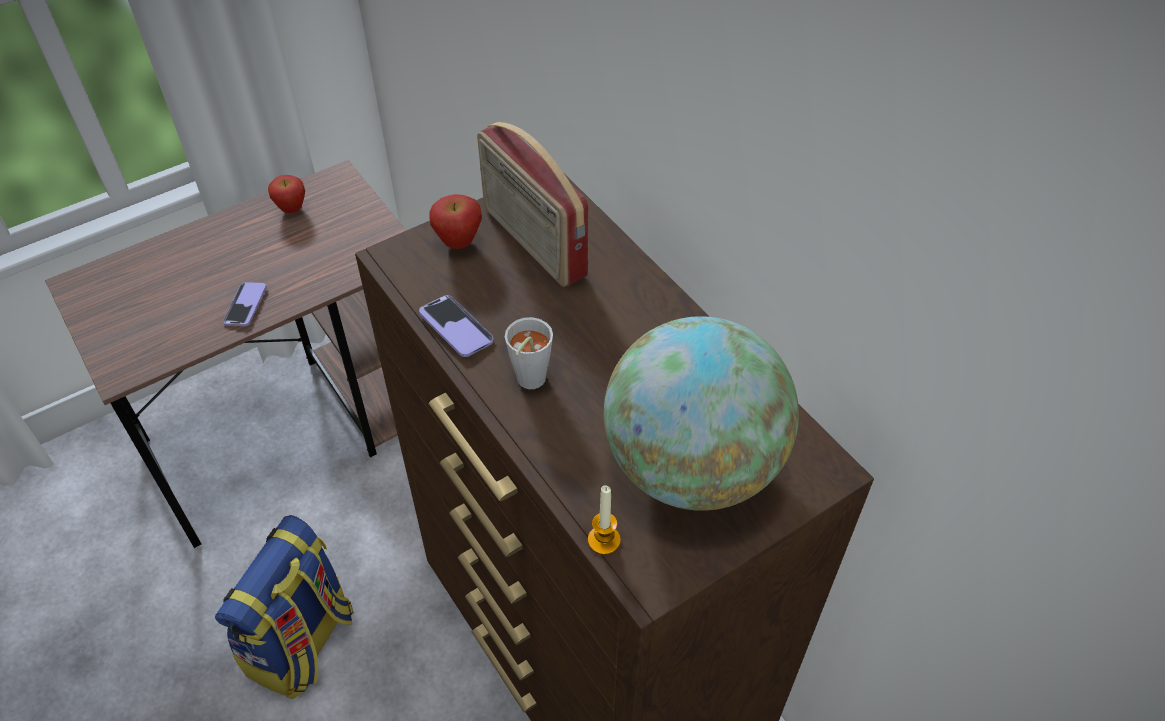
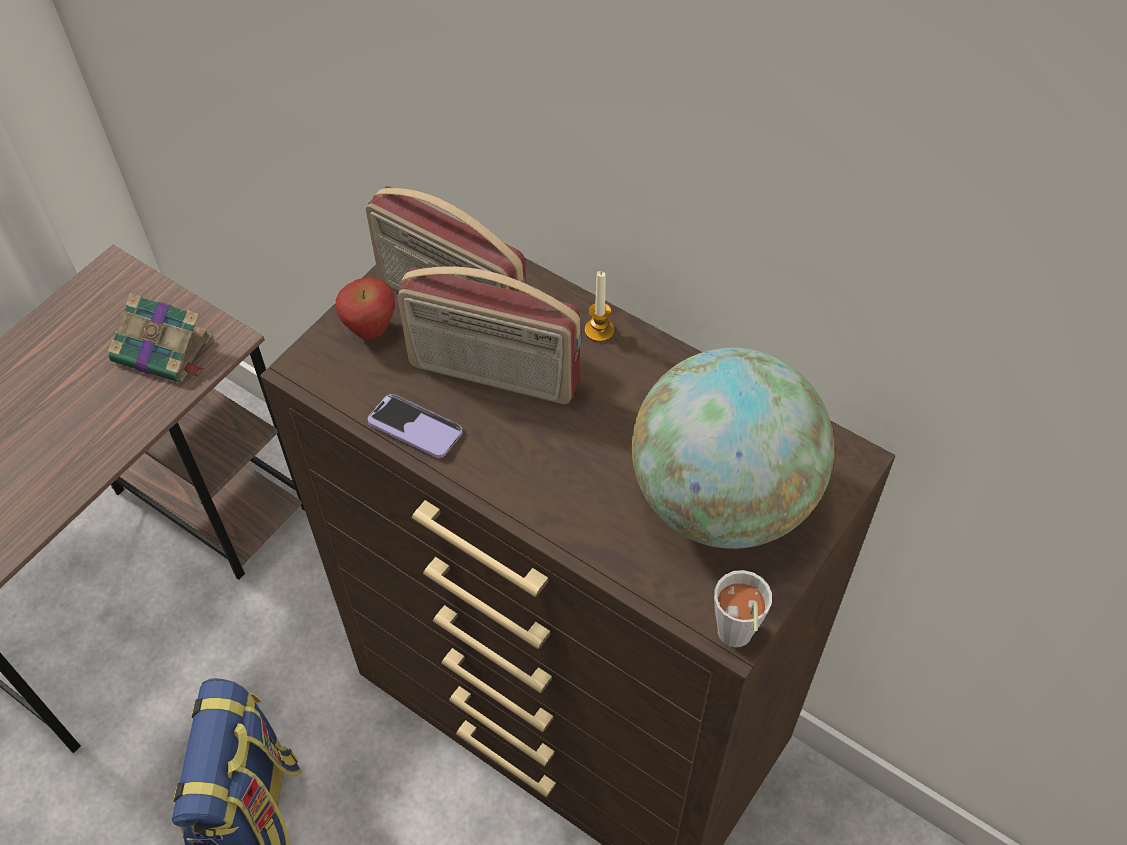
camera: 20 degrees left, 5 degrees up
phone [223,282,267,326] -> none
apple [268,175,305,213] -> none
grey cup [505,317,553,389] -> grey cup moved to [714,570,772,648]
candle [588,485,621,555] -> candle moved to [585,271,615,342]
none -> book [108,293,212,382]
none -> radio [398,267,581,404]

